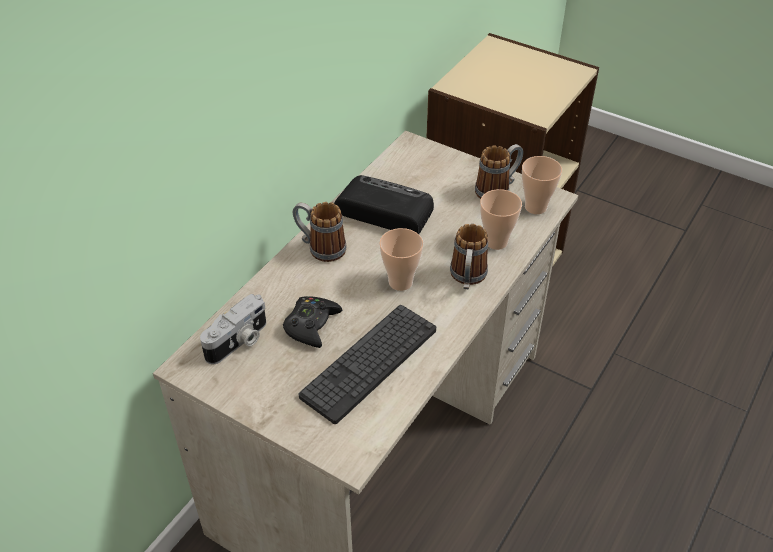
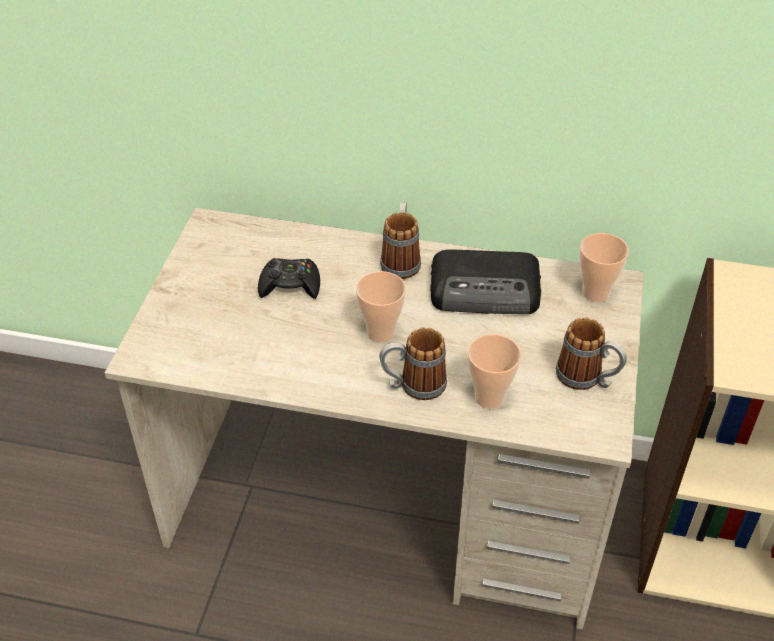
camera: 70 degrees right, 0 degrees up
camera [200,294,266,364] -> none
keyboard [299,305,436,424] -> none
radio [334,175,434,234] -> radio turned 90 degrees clockwise [430,249,541,314]
cup [522,156,562,214] -> cup moved to [580,233,629,302]

